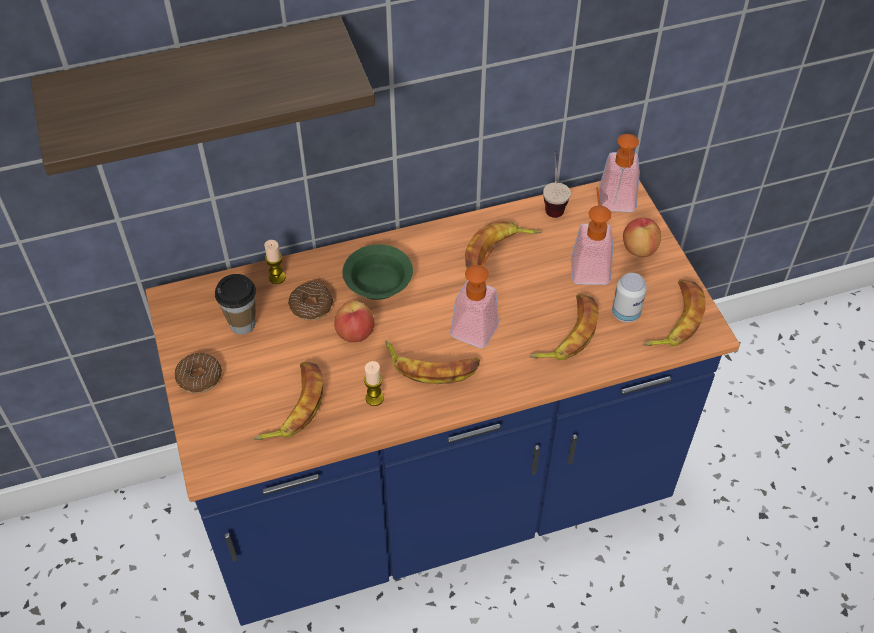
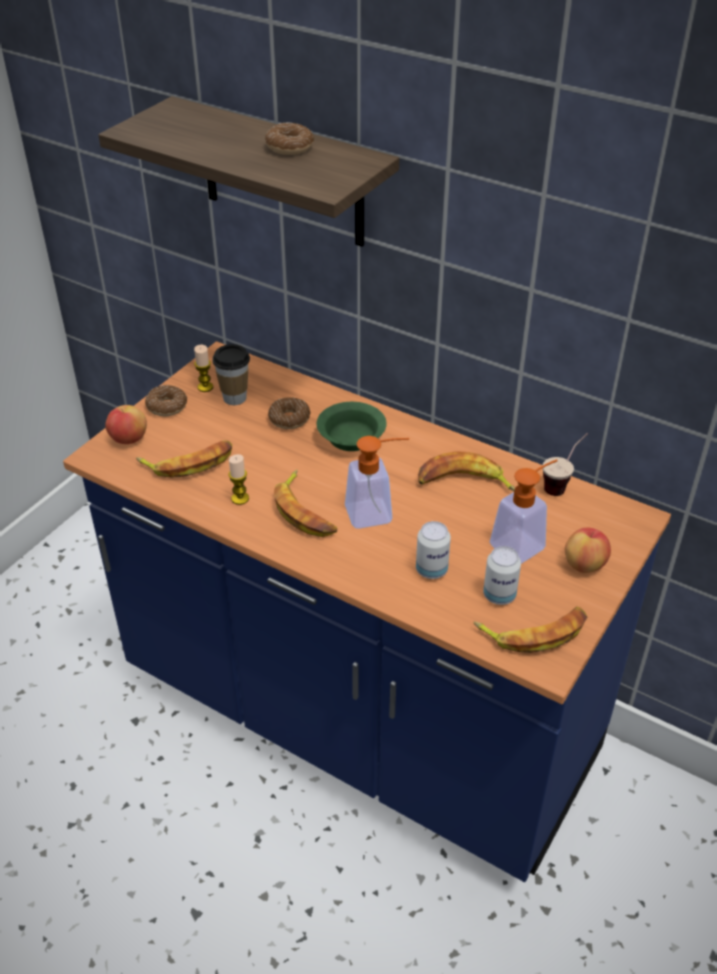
camera: 50 degrees right, 10 degrees down
candle [264,240,286,284] -> candle moved to [194,345,213,392]
apple [334,301,375,342] -> apple moved to [105,405,147,444]
banana [529,294,599,360] -> can [416,521,451,579]
soap dispenser [599,134,640,212] -> none
none -> donut [265,123,314,155]

